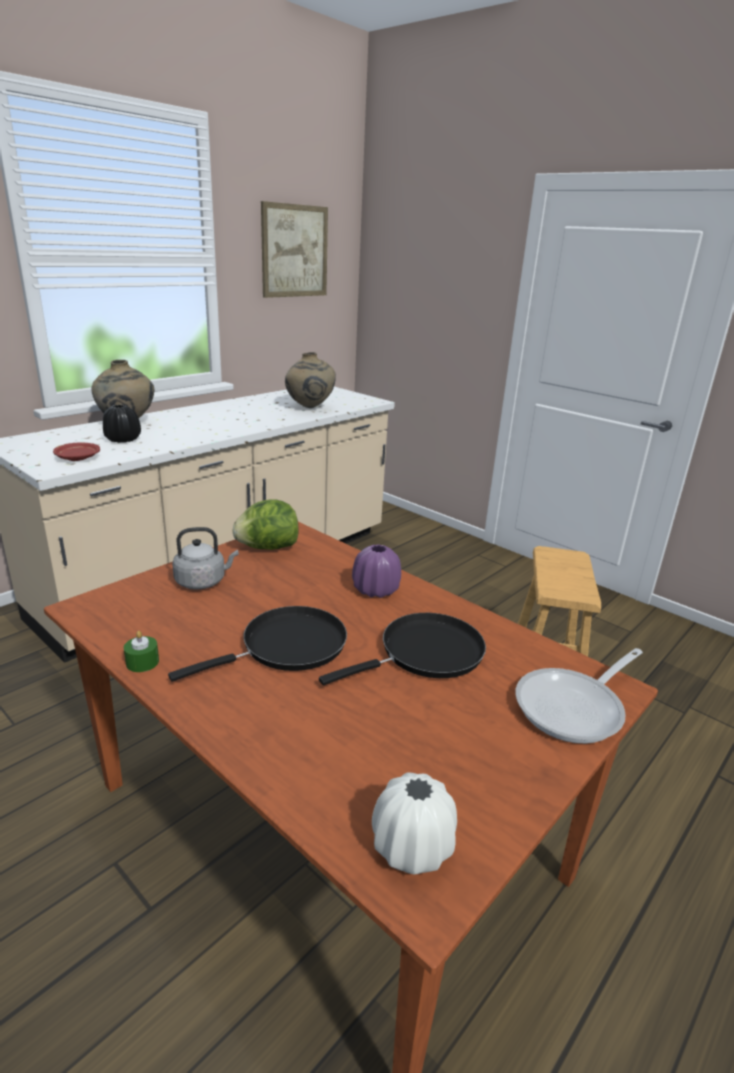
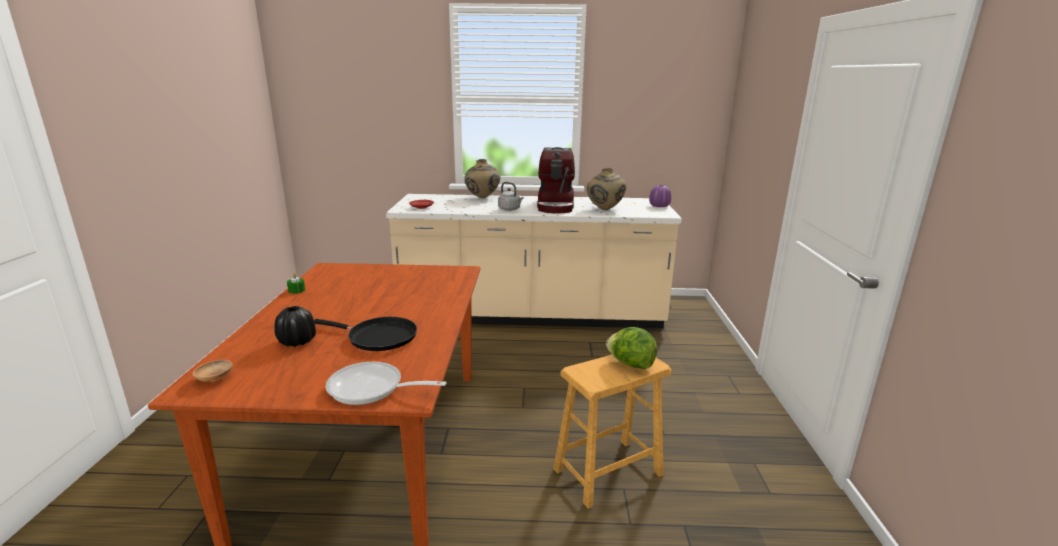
camera: 50 degrees right, 5 degrees down
black vase [103,405,141,443] -> black vase moved to [274,306,316,347]
black frying pan [168,606,347,682] -> none
grey kettle [172,527,239,589] -> grey kettle moved to [498,182,524,211]
lettuce [232,499,299,550] -> lettuce moved to [606,327,657,369]
picture [261,201,328,298] -> none
purple vase [352,544,401,598] -> purple vase moved to [649,185,671,207]
white vase [372,772,457,875] -> brown bowl [193,360,233,381]
none -> coffee machine [537,147,575,214]

